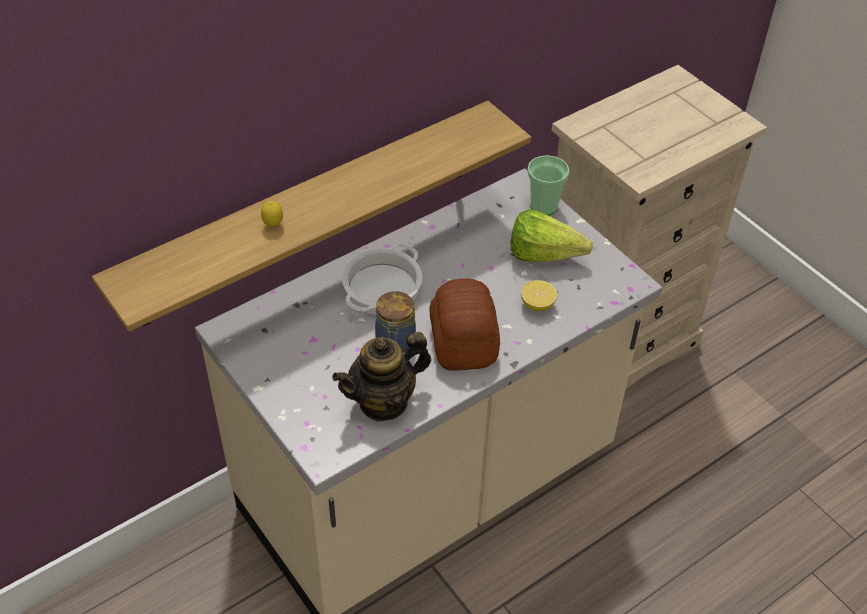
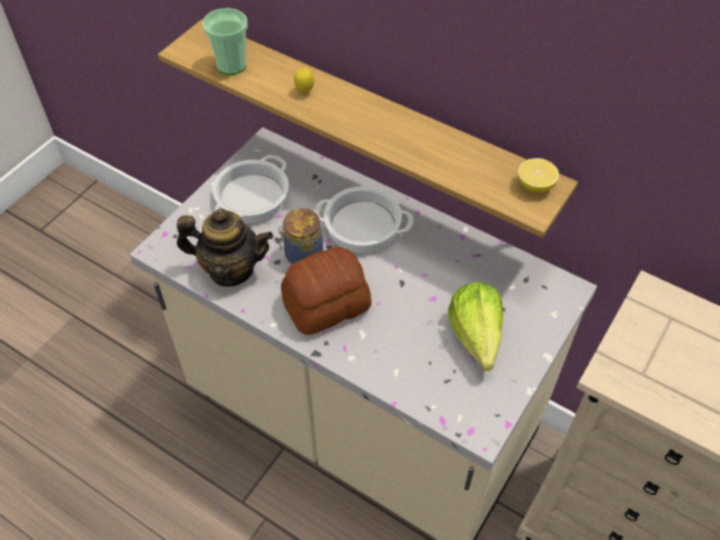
camera: 70 degrees right, 5 degrees up
teapot [332,332,431,422] -> teapot turned 150 degrees clockwise [177,209,273,287]
lemon [521,280,557,311] -> lemon moved to [518,158,559,193]
cup [527,155,569,215] -> cup moved to [202,8,248,75]
none -> cooking pot [213,155,289,223]

